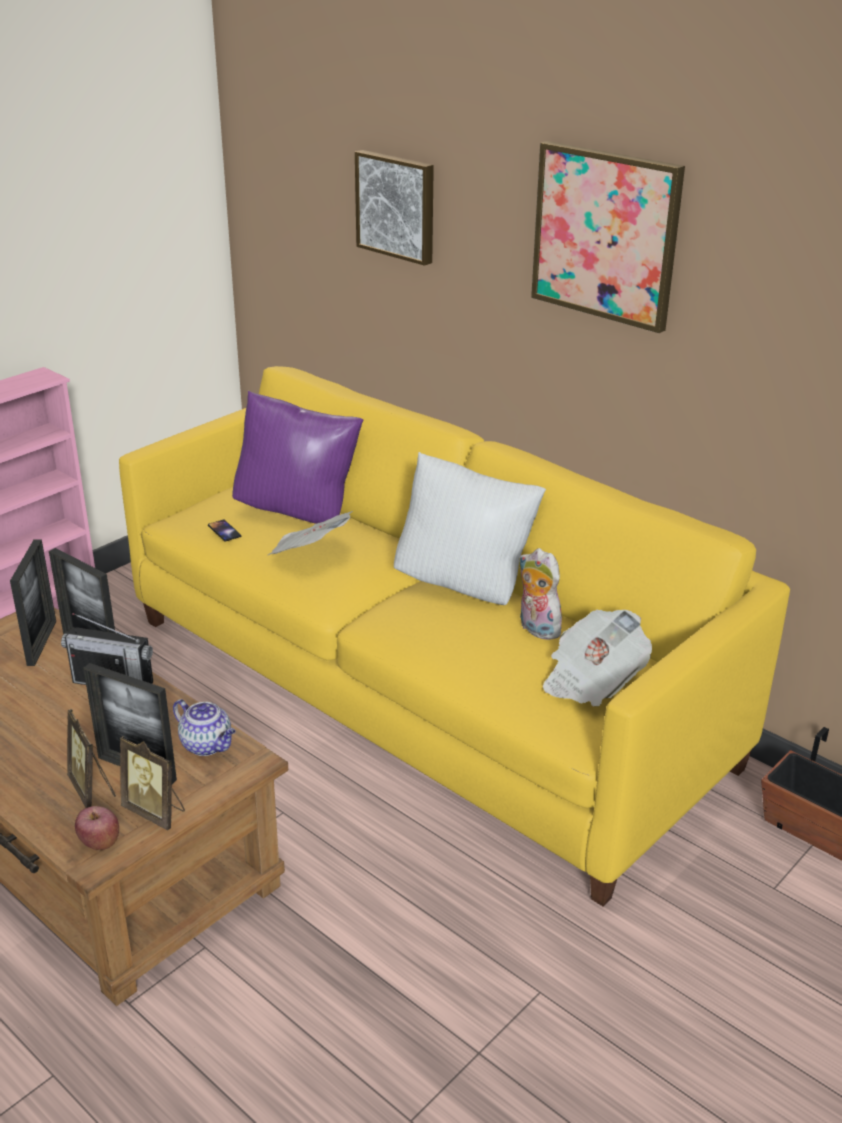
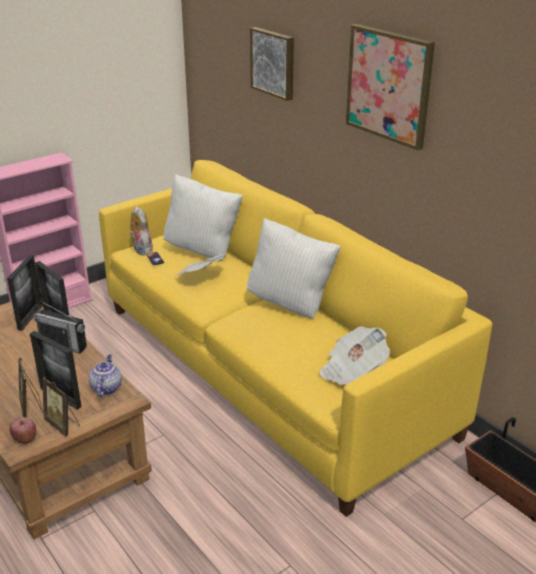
camera: 10 degrees right, 0 degrees up
teapot [173,699,235,756] -> teapot turned 135 degrees counterclockwise [89,354,122,397]
purple pillow [232,391,363,524] -> white pillow [163,174,243,261]
plush toy [519,548,562,640] -> plush toy moved to [129,206,153,256]

